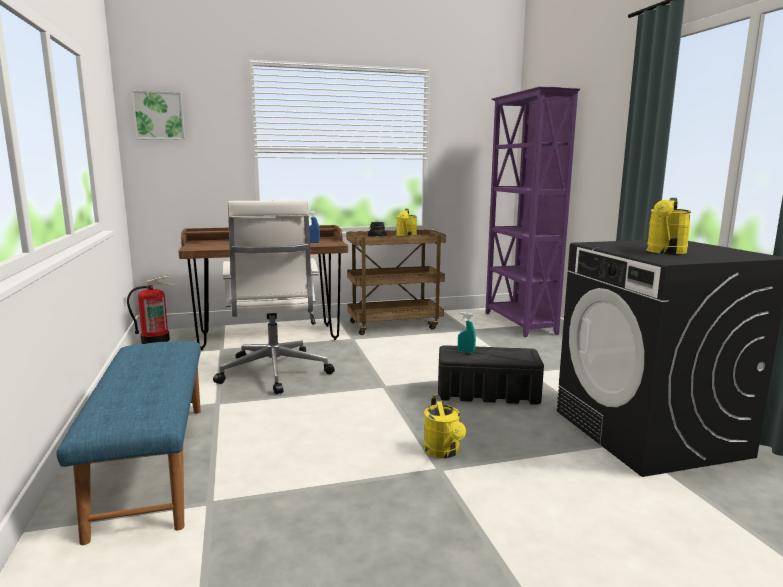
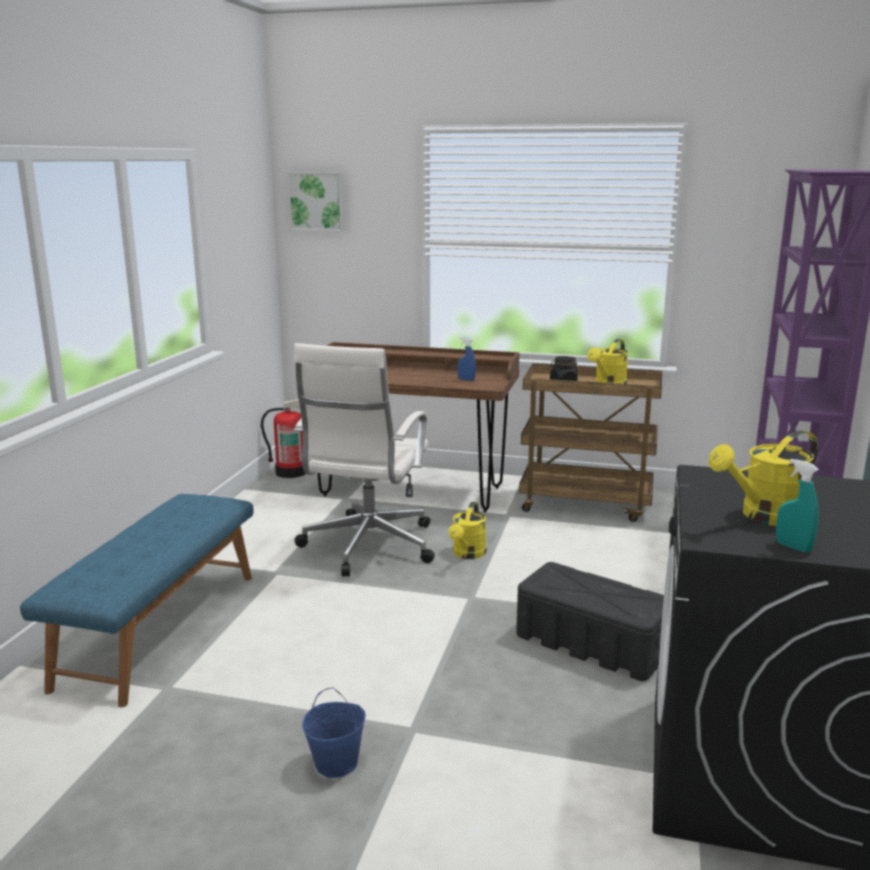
camera: 30 degrees right, 5 degrees up
yellow watering can [423,395,466,458] -> yellow watering can moved to [448,502,486,559]
turquoise spray bottle [458,312,476,353] -> turquoise spray bottle moved to [776,459,819,553]
none -> blue bucket [302,687,366,778]

